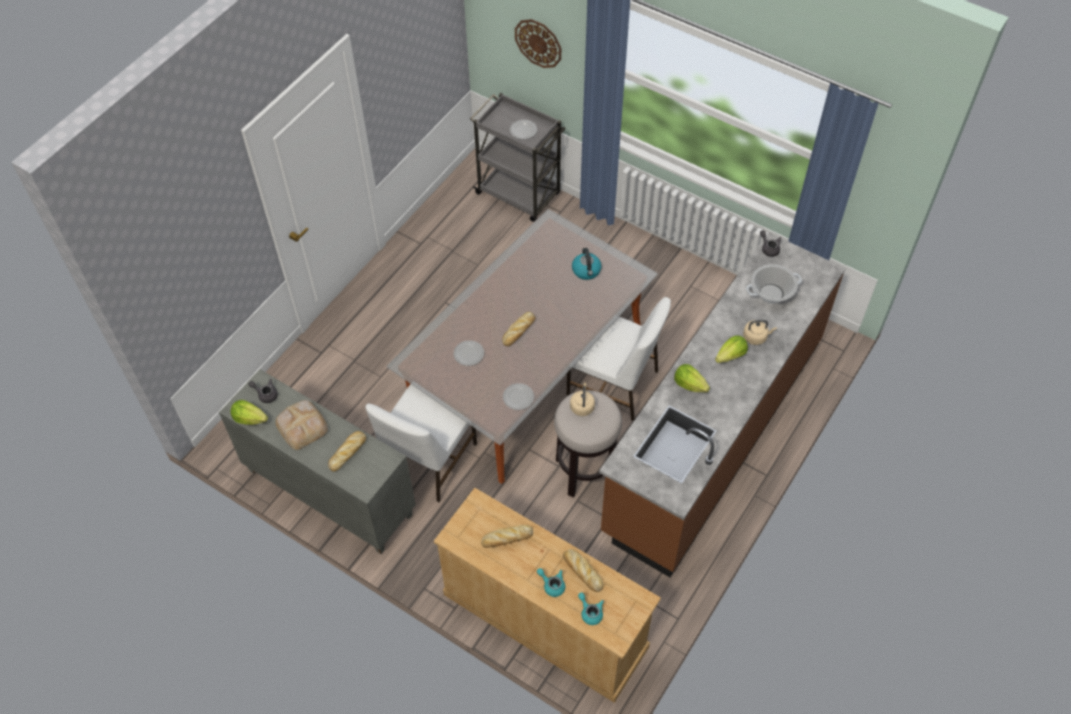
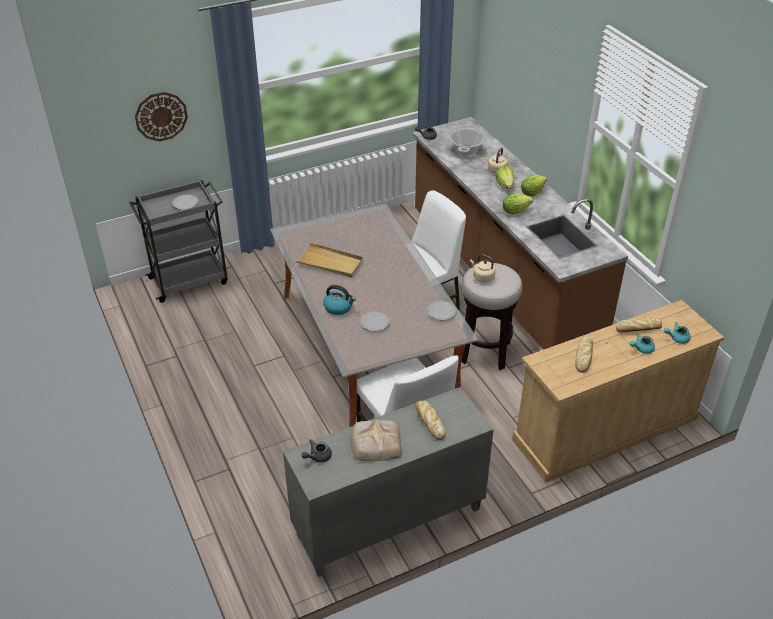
camera: 60 degrees left, 15 degrees down
lettuce [230,400,268,425] -> lettuce moved to [521,175,547,196]
bread [502,312,535,346] -> none
kettle [572,248,601,280] -> kettle moved to [323,285,356,315]
none -> beige tray [296,243,363,277]

